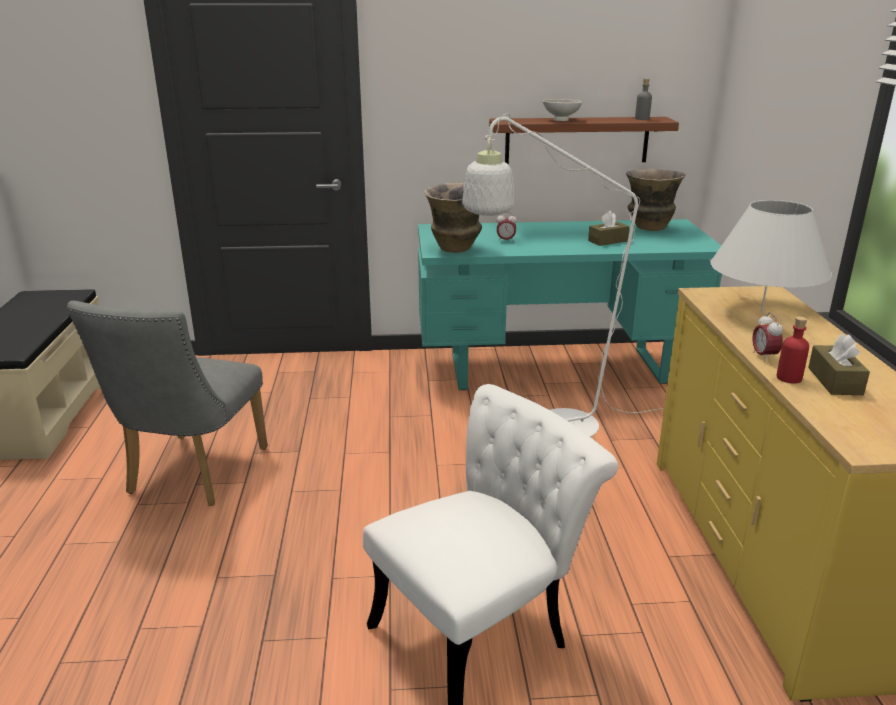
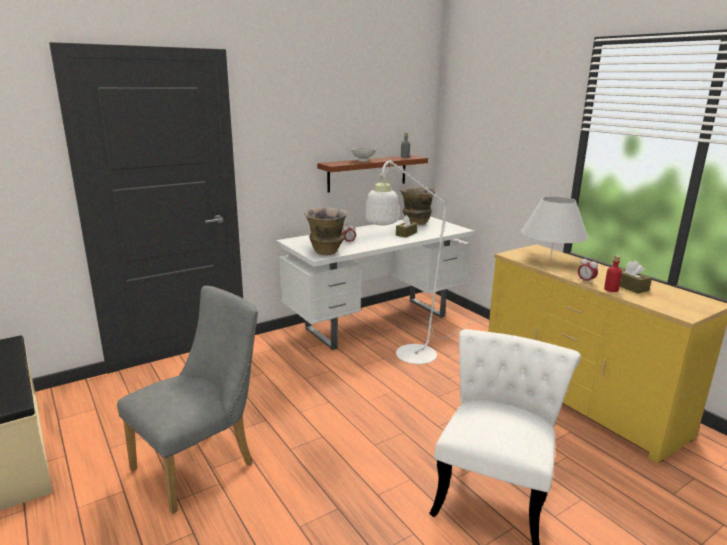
camera: 30 degrees left, 5 degrees down
grey chair [67,301,268,506] -> grey chair turned 120 degrees counterclockwise [117,286,258,514]
turquoise desk [418,219,722,390] -> white desk [276,217,474,350]

